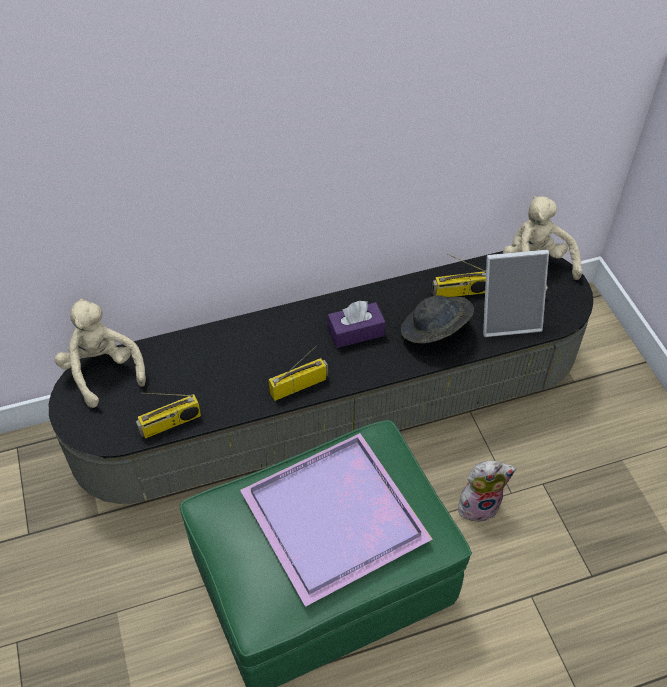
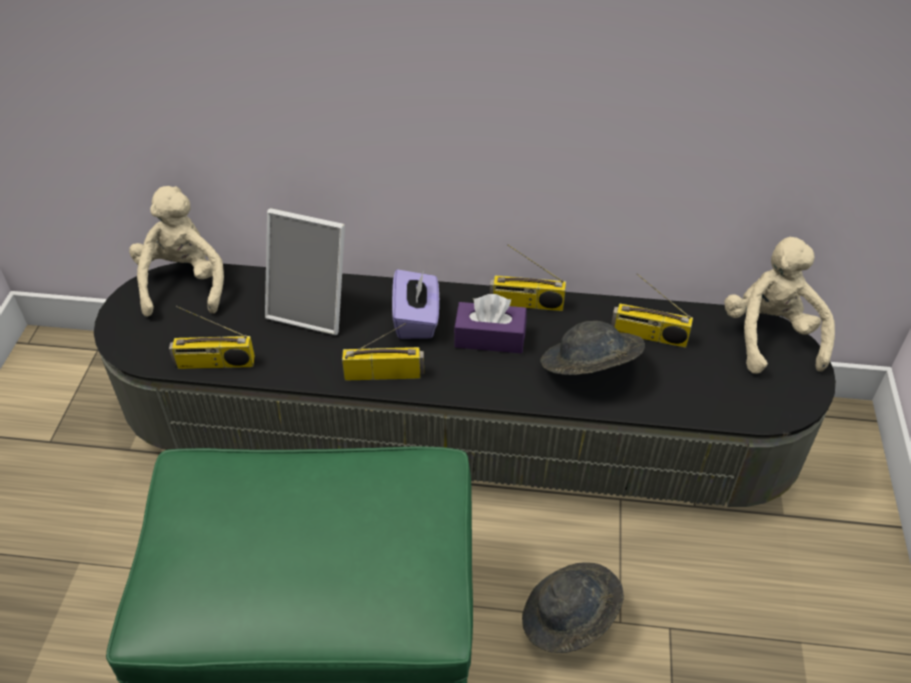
camera: 25 degrees right, 5 degrees down
purple tray [240,433,433,607] -> none
plush toy [458,461,516,522] -> grey hat [522,562,624,653]
picture frame [483,250,549,337] -> picture frame moved to [265,208,345,335]
none -> purple tissue box [392,269,439,339]
none -> radio [490,244,566,311]

